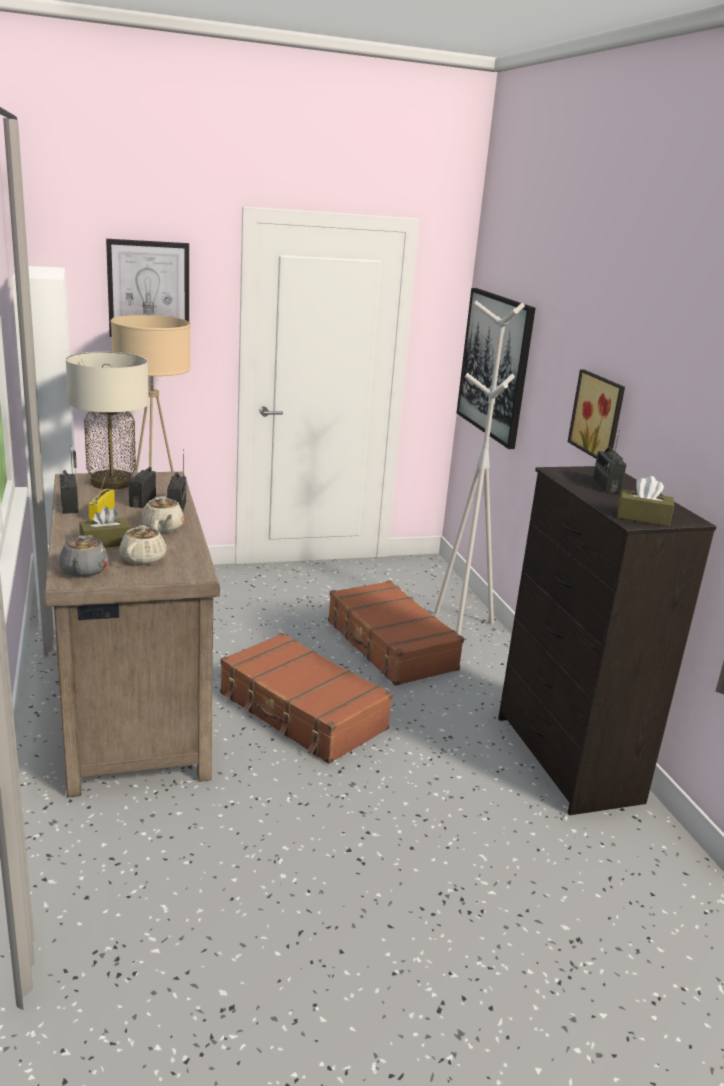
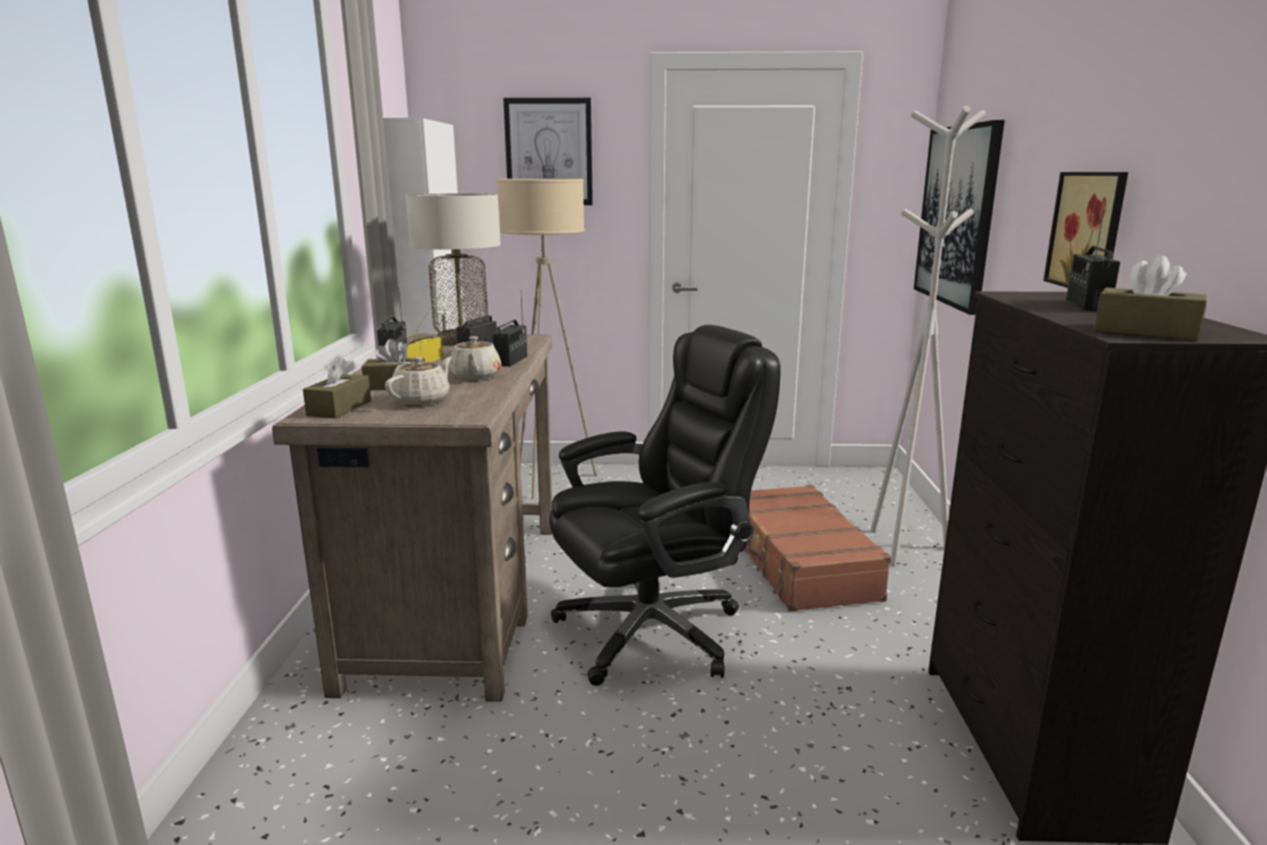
camera: 20 degrees right, 5 degrees down
grey teapot [59,535,108,577] -> brown tissue box [303,356,371,418]
brown suitcase [220,633,393,764] -> black office chair [549,325,781,686]

